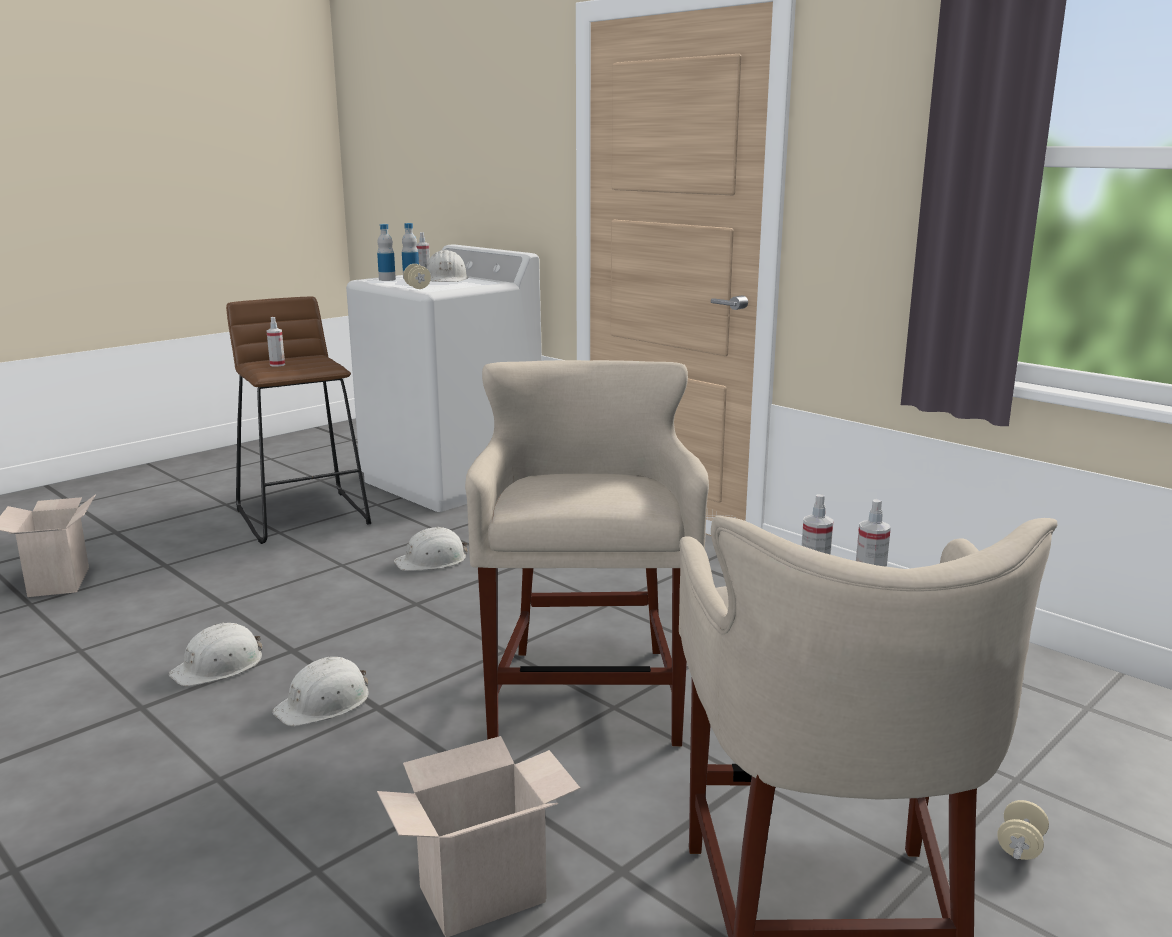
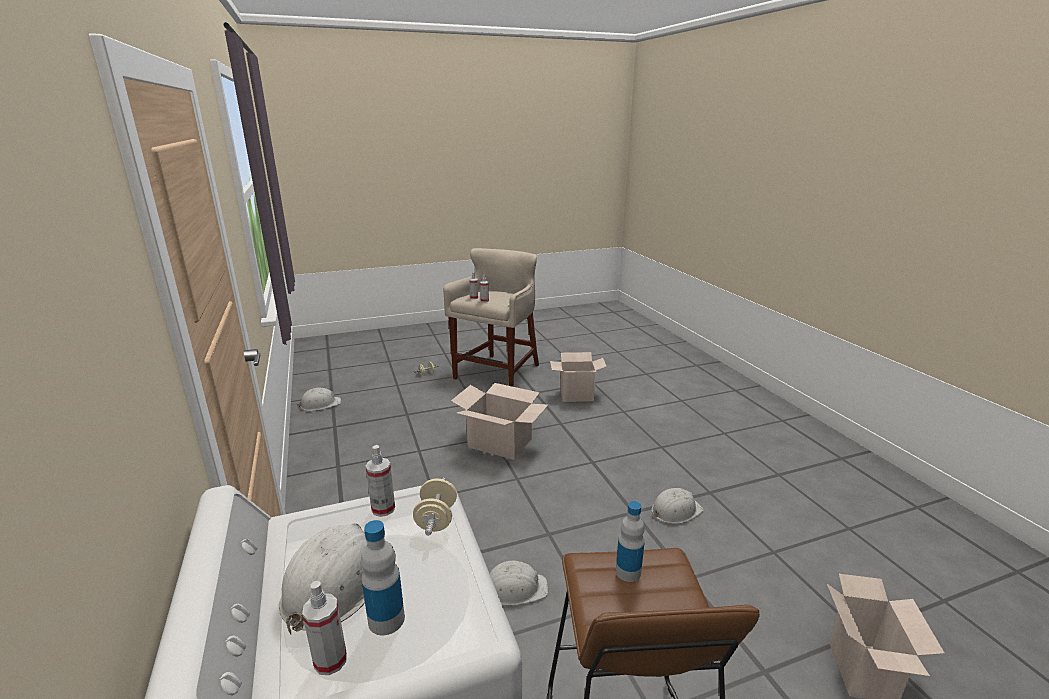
camera: 155 degrees left, 5 degrees up
spray bottle [266,317,285,367] -> spray bottle moved to [366,445,395,517]
white hard hat [272,657,369,726] -> white hard hat moved to [297,388,341,411]
bottle [377,224,396,281] -> bottle moved to [616,501,645,582]
beige stool [465,360,709,747] -> cardboard box [451,383,548,460]

